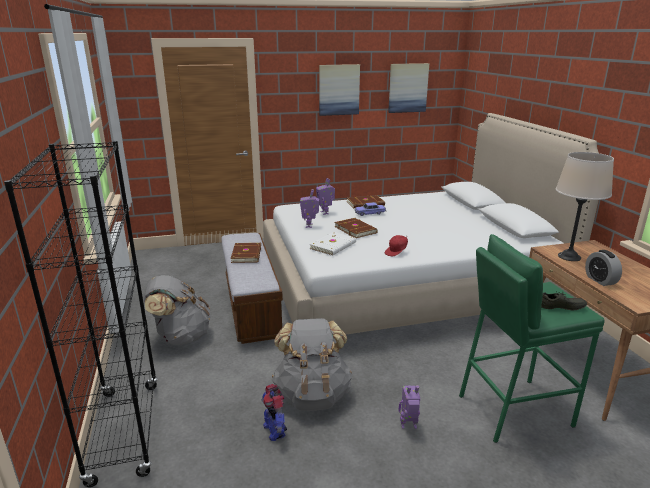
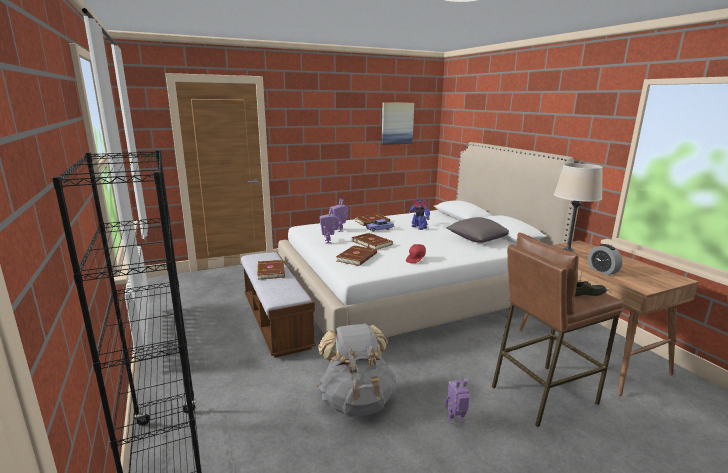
camera: 10 degrees left, 5 degrees down
grey backpack [143,275,211,345] -> none
toy robot [261,384,287,441] -> toy robot moved to [409,199,430,230]
white book [310,232,356,256] -> brown book [336,245,377,266]
picture [319,64,360,116] -> none
green stool [459,234,605,443] -> brown stool [492,232,624,427]
none -> grey pillow [446,217,509,243]

